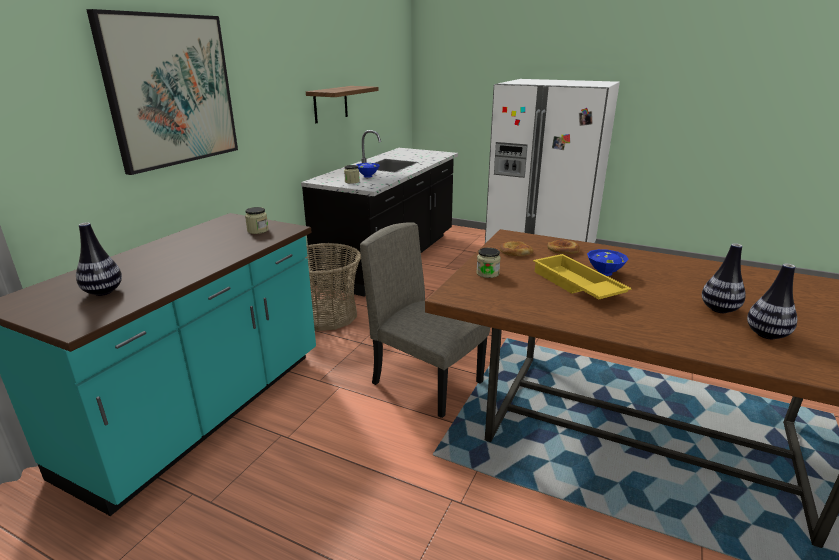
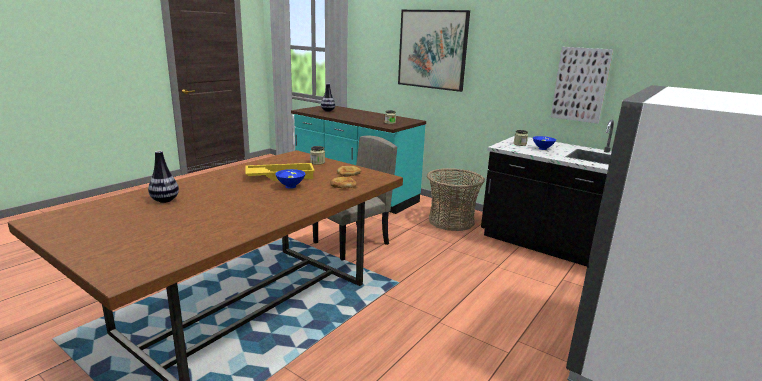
camera: 100 degrees right, 5 degrees down
shelf [306,86,379,123] -> picture [551,47,613,124]
vase [702,243,746,313] -> none

